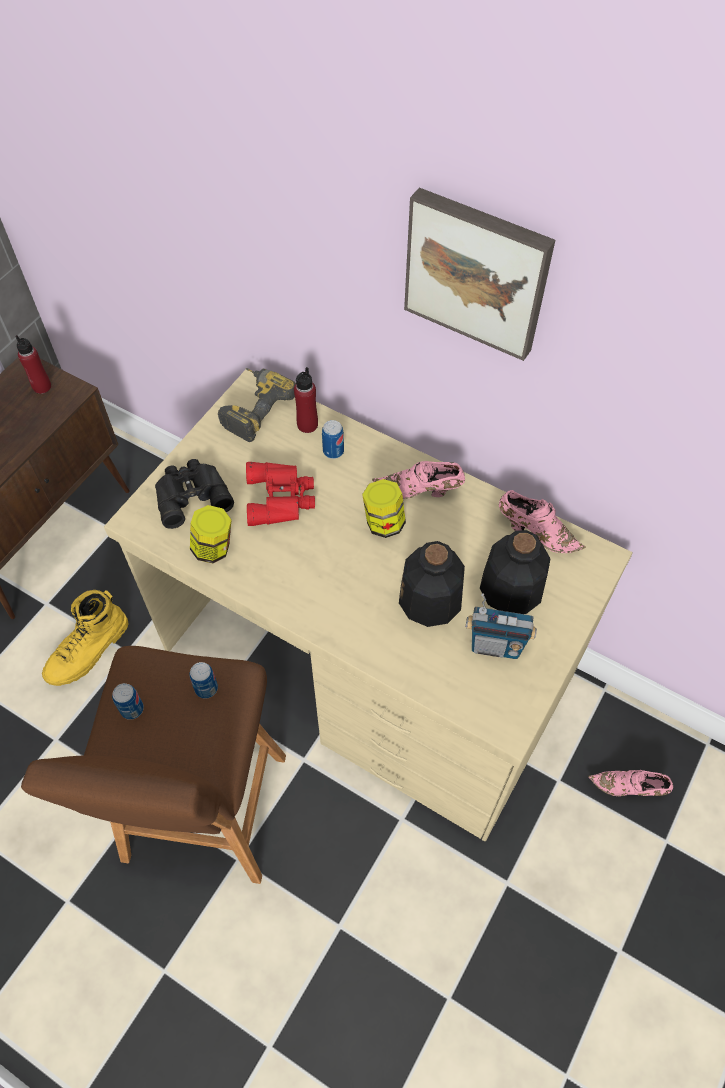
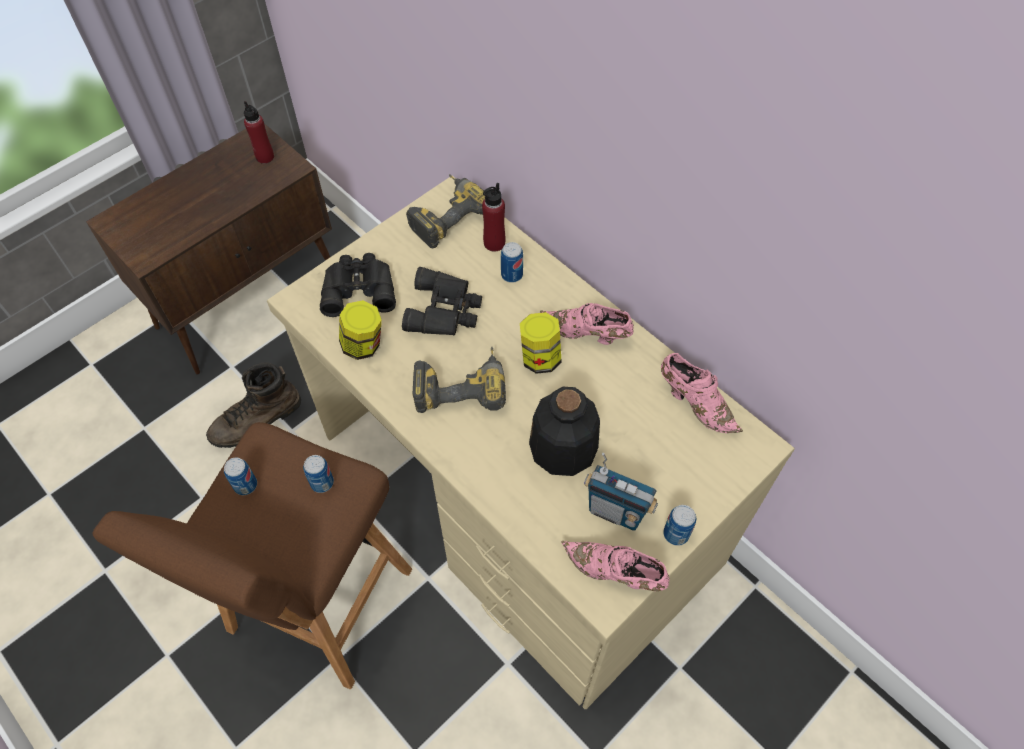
camera: 15 degrees right, 0 degrees up
yellow boot [42,590,128,686] -> brown boot [206,362,301,448]
red binoculars [246,462,315,526] -> black binoculars [402,267,482,335]
picture [404,187,555,361] -> none
bottle [480,530,551,614] -> none
pink shoe [588,770,673,796] -> pink shoe moved to [561,541,670,591]
none -> power drill [413,347,506,413]
none -> can [663,505,696,546]

